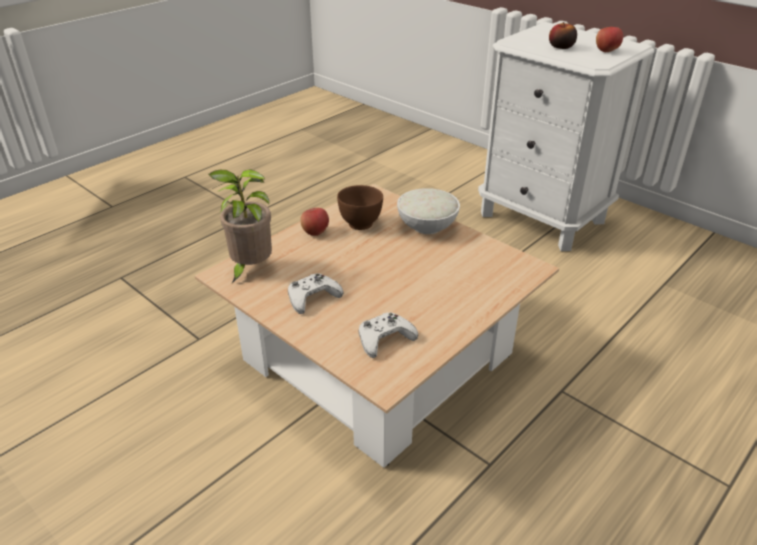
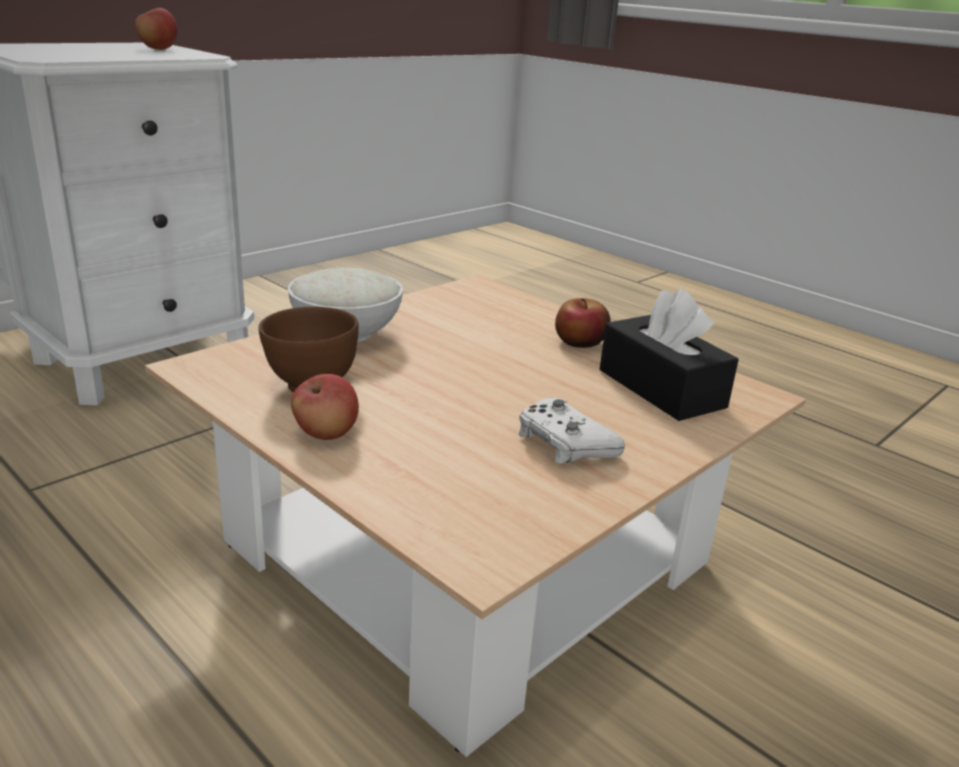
camera: 90 degrees left, 10 degrees down
potted plant [208,169,272,283] -> none
white game controller [359,312,418,358] -> black tissue box [600,289,739,421]
apple [549,22,577,49] -> apple moved to [555,298,611,348]

